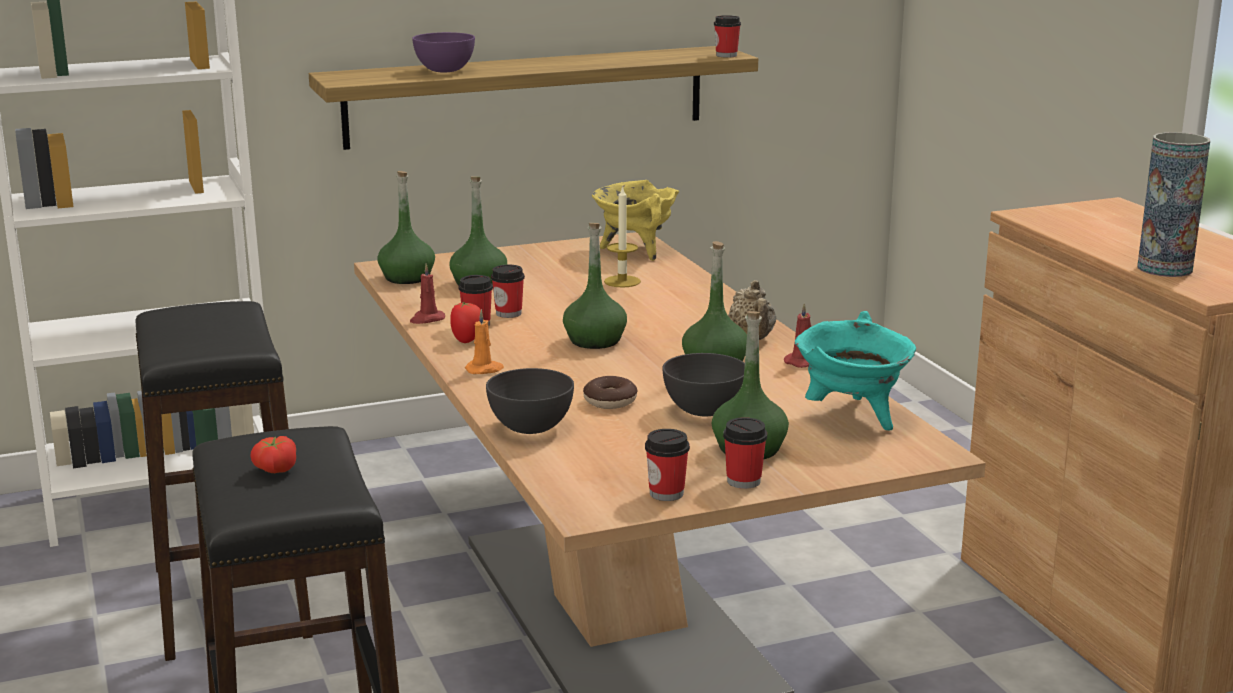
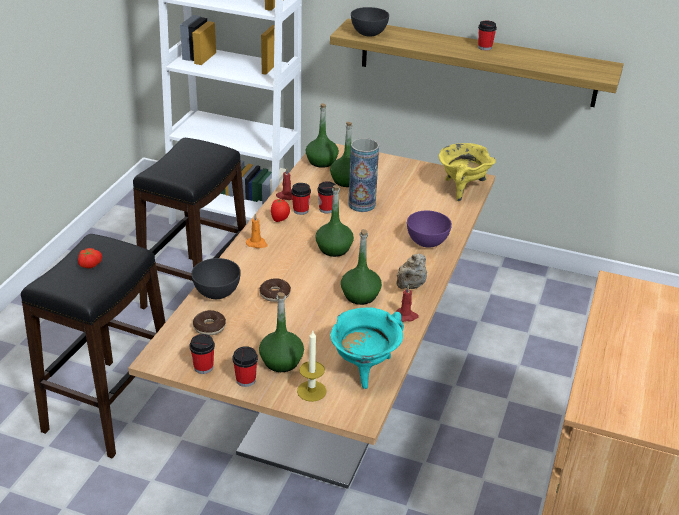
camera: 40 degrees right, 15 degrees up
purple bowl [412,32,475,72] -> purple bowl moved to [407,211,452,248]
candle [604,185,641,288] -> candle moved to [297,331,327,402]
grey bowl [662,353,745,416] -> grey bowl moved to [351,7,389,37]
cup [714,15,741,58] -> cup moved to [478,21,497,51]
vase [1137,132,1210,277] -> vase moved to [348,138,379,212]
none -> donut [193,310,226,335]

